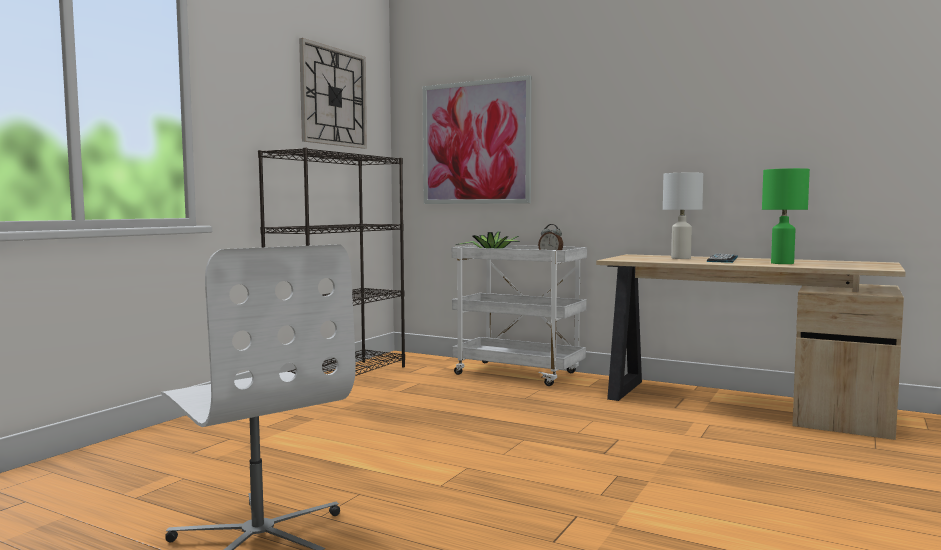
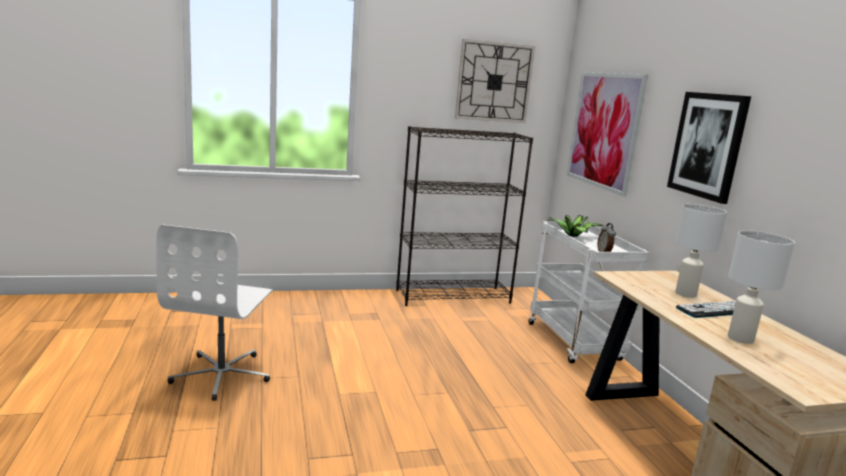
camera: 45 degrees right, 10 degrees up
green table lamp [762,168,810,264] -> white table lamp [728,230,795,344]
none -> picture [667,92,751,204]

